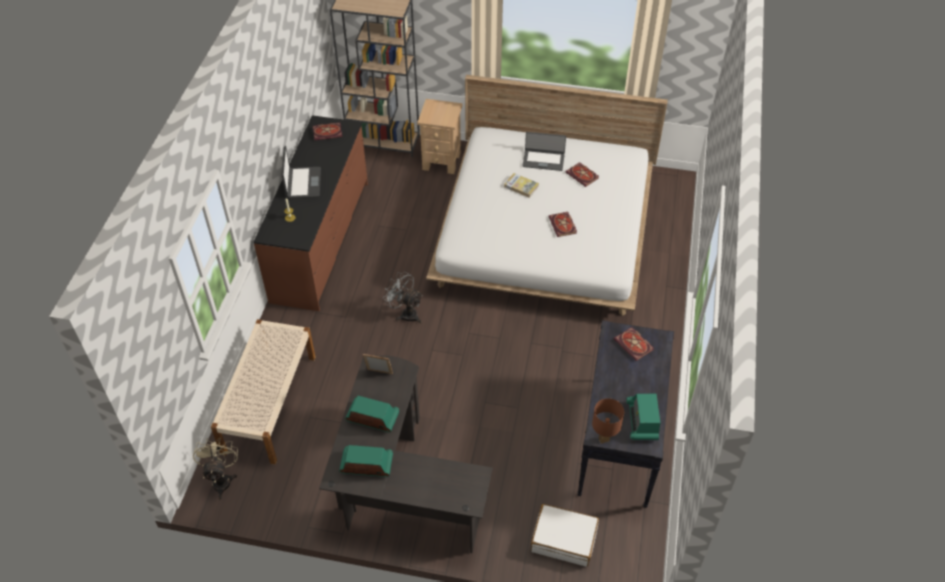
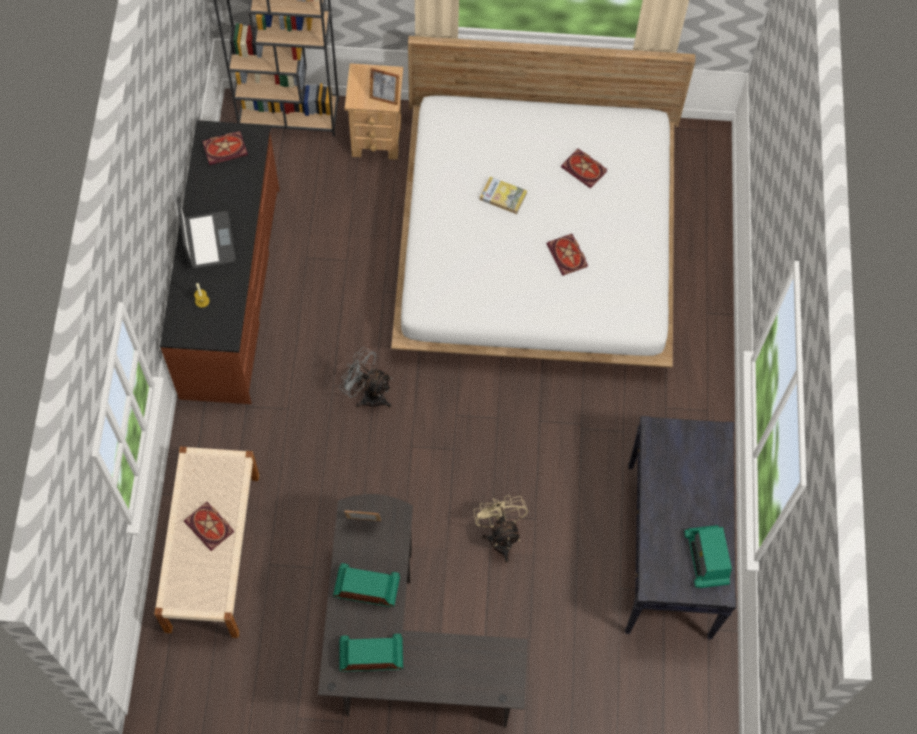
camera: 10 degrees left, 15 degrees up
beige fan [193,438,238,499] -> beige fan moved to [473,495,528,562]
laptop [522,132,566,171] -> none
white suitcase [531,504,599,567] -> none
brown table lamp [592,398,624,444] -> none
book [614,327,654,361] -> book moved to [184,502,234,551]
none -> picture frame [369,67,400,105]

